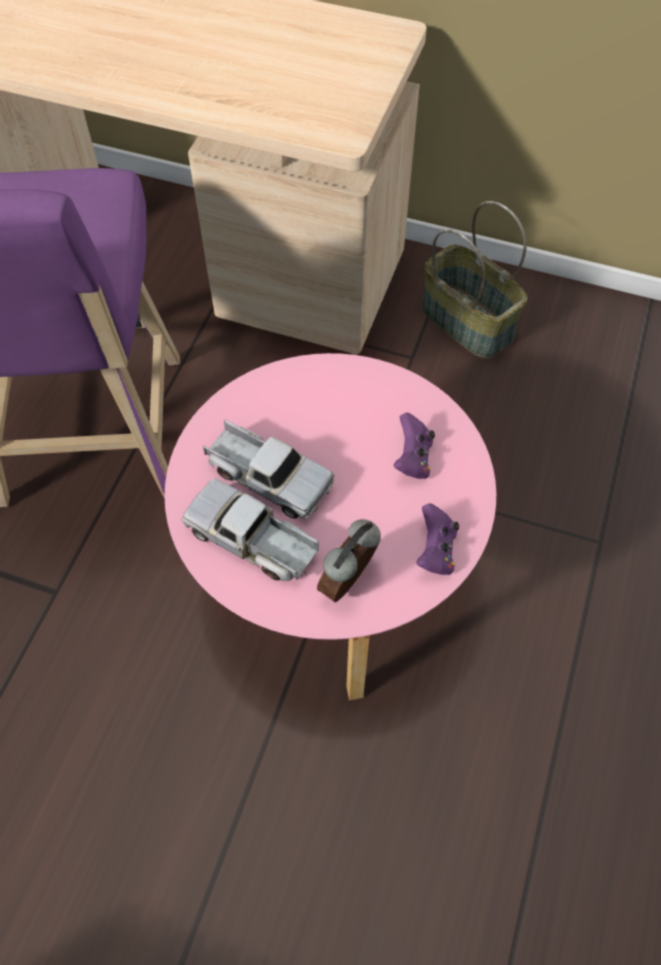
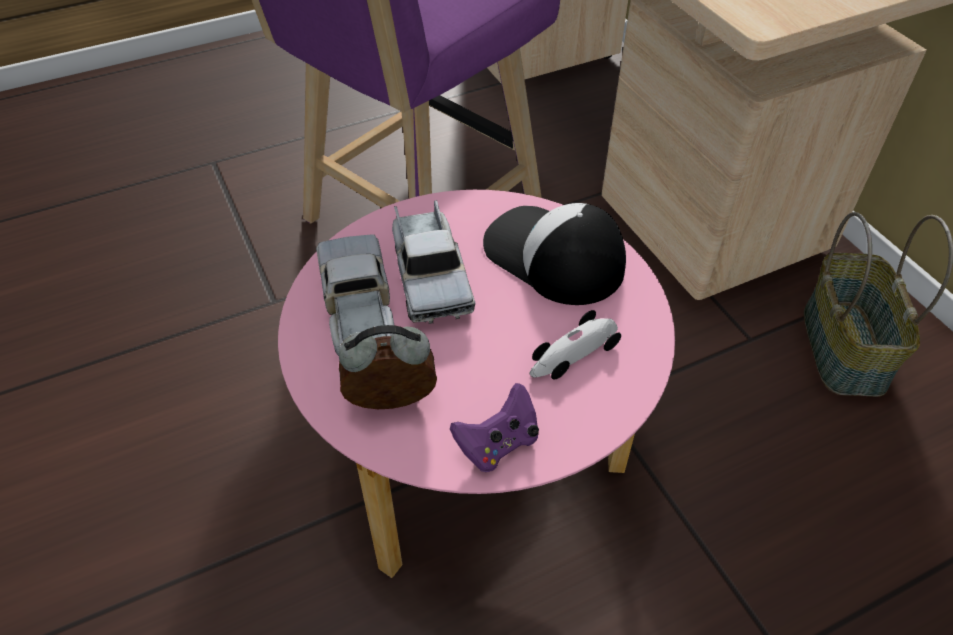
camera: 45 degrees right, 10 degrees down
purple game controller [394,413,435,479] -> toy car [529,310,621,379]
none -> cap [483,203,626,305]

